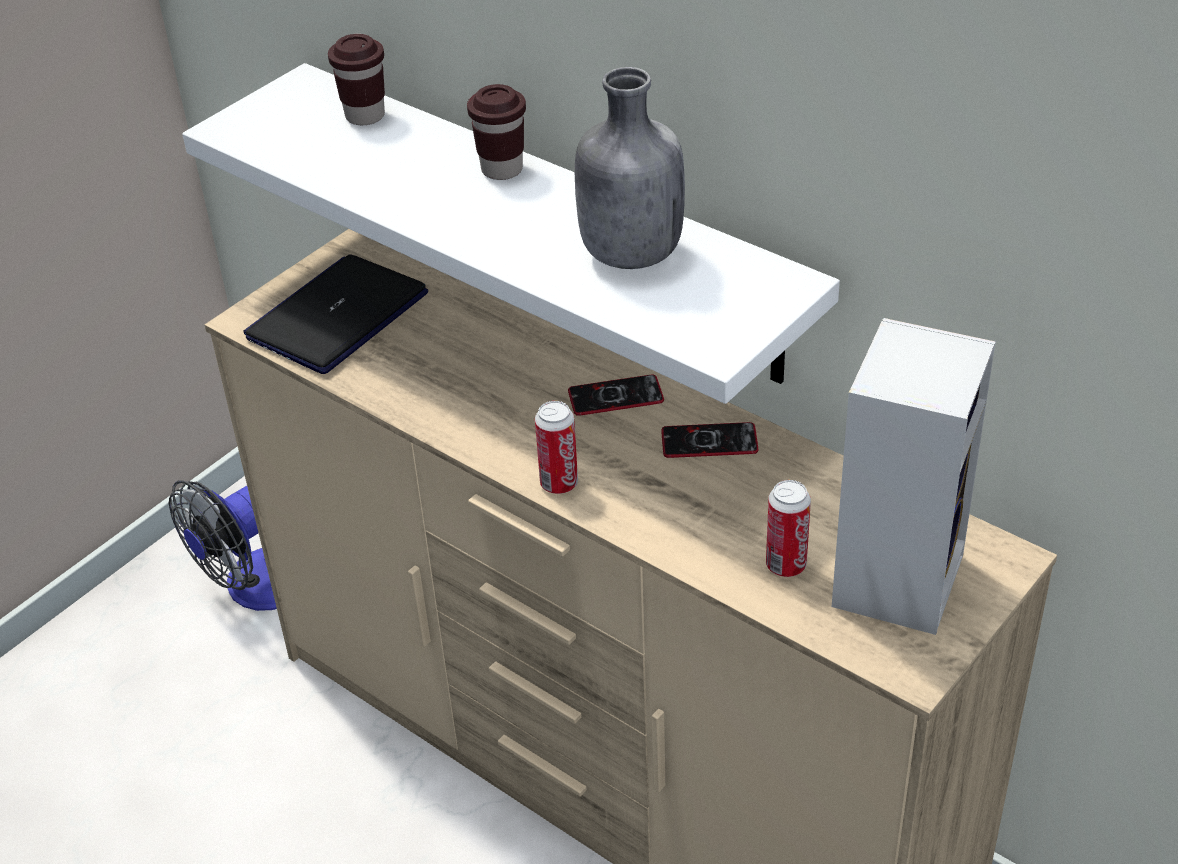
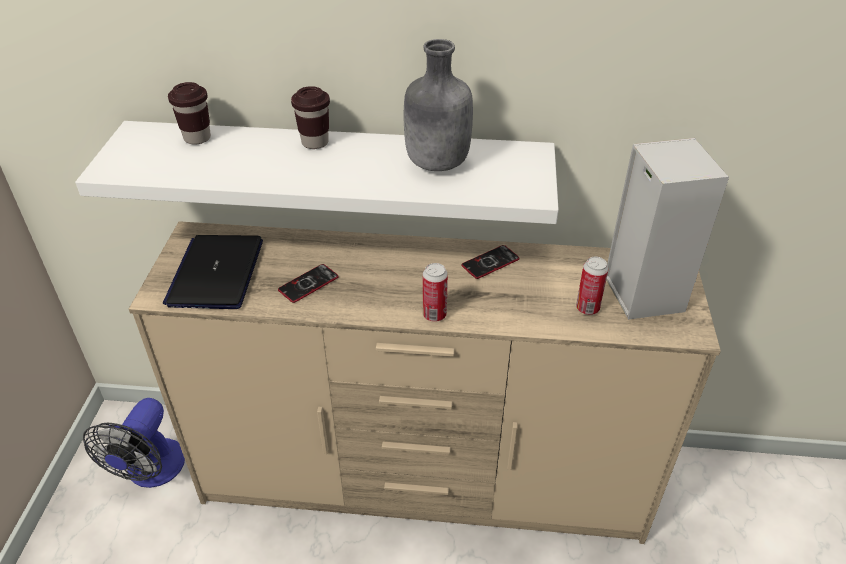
camera: 35 degrees left, 0 degrees up
phone [568,375,664,416] -> phone moved to [278,264,339,303]

